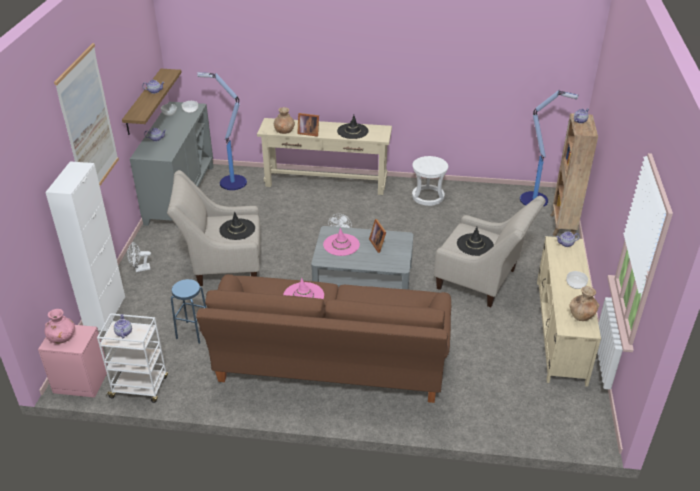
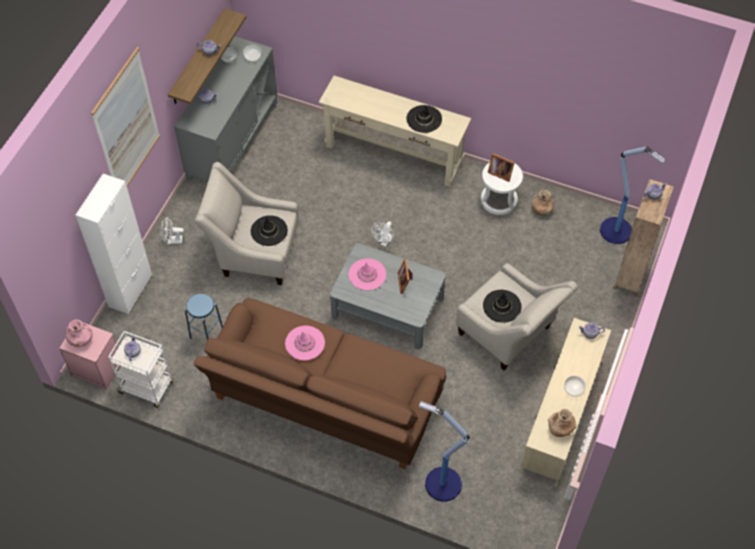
camera: 15 degrees right, 20 degrees up
floor lamp [197,72,247,190] -> floor lamp moved to [419,401,469,502]
brown vase [274,107,295,134] -> brown vase moved to [531,190,554,215]
picture frame [297,113,319,137] -> picture frame moved to [488,153,515,182]

